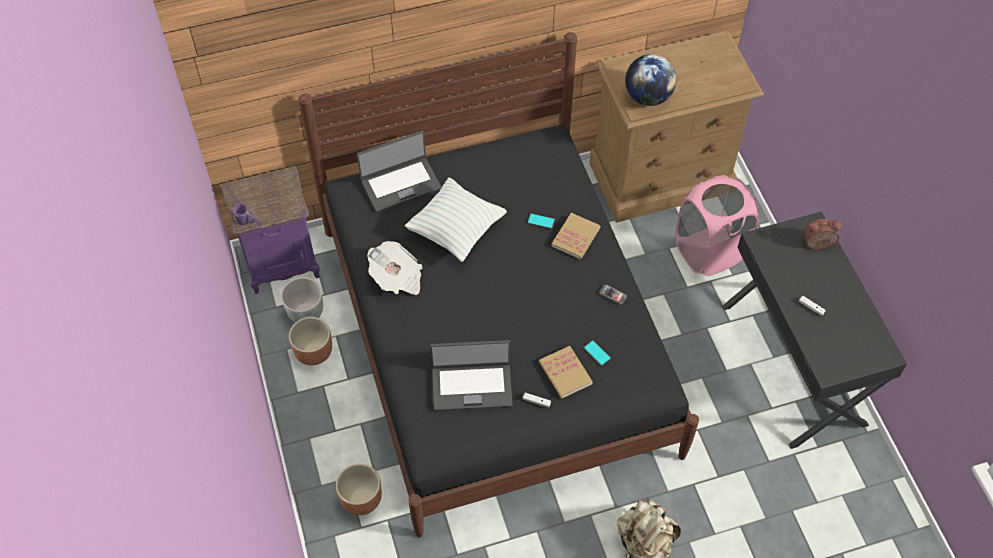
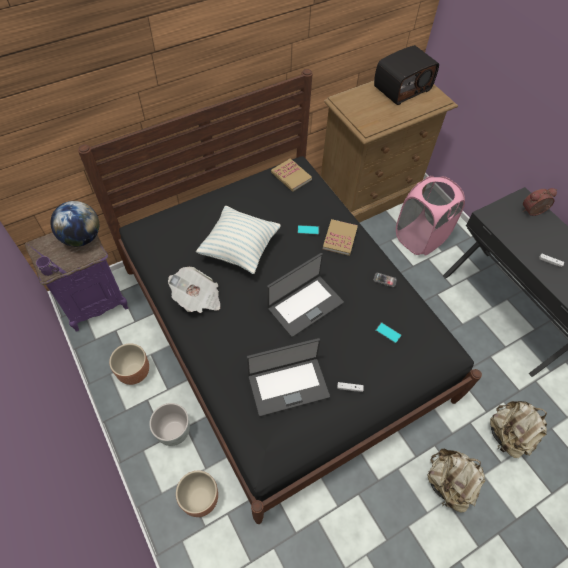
camera: 15 degrees left, 0 degrees up
grey planter [281,277,323,323] -> grey planter moved to [149,403,190,446]
laptop [357,131,441,212] -> laptop moved to [267,253,344,337]
book [539,346,593,399] -> book moved to [271,158,312,192]
globe [625,54,677,106] -> globe moved to [50,201,99,247]
none -> radio [374,45,439,105]
none -> beige backpack [490,401,547,458]

